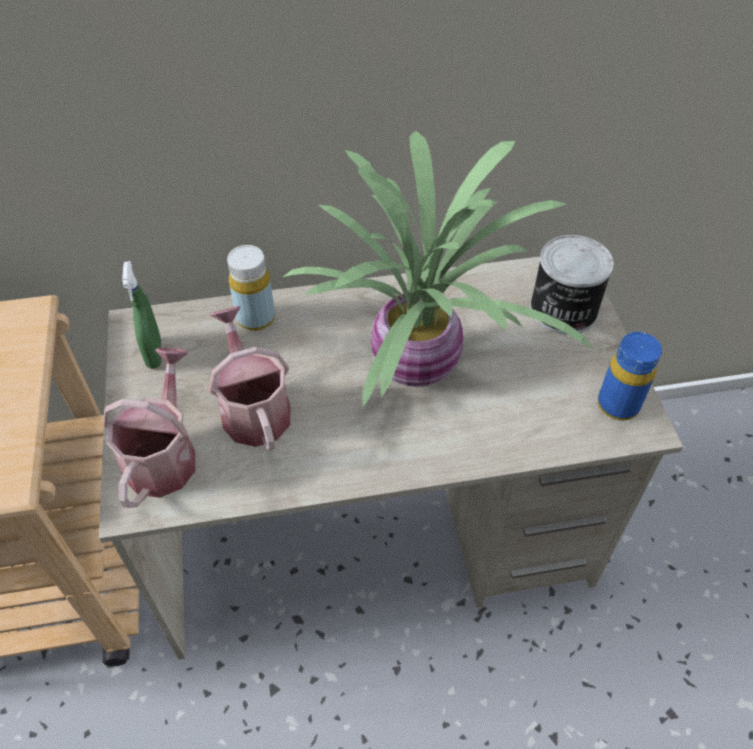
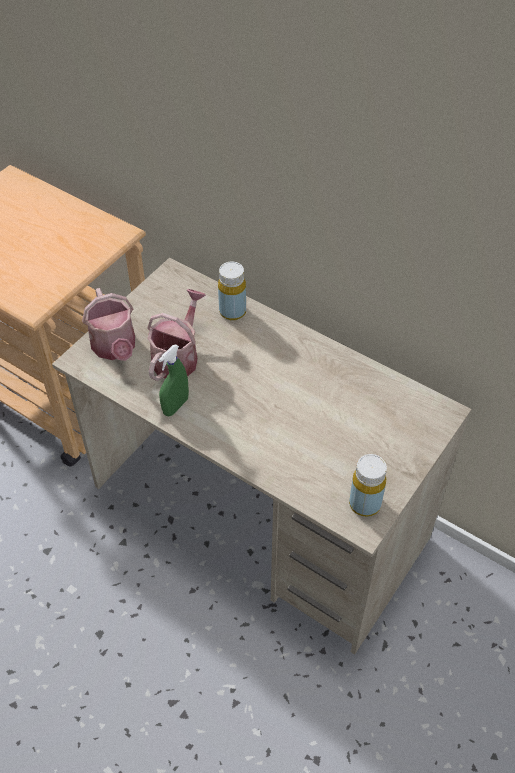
camera: 45 degrees right, 0 degrees up
watering can [103,348,196,508] -> watering can turned 105 degrees clockwise [82,288,135,361]
green spray bottle [122,261,161,369] -> green spray bottle moved to [158,344,189,416]
potted plant [283,130,594,407] -> none
can [530,235,614,334] -> none
blue bottle [597,332,662,420] -> yellow bottle [349,454,387,517]

